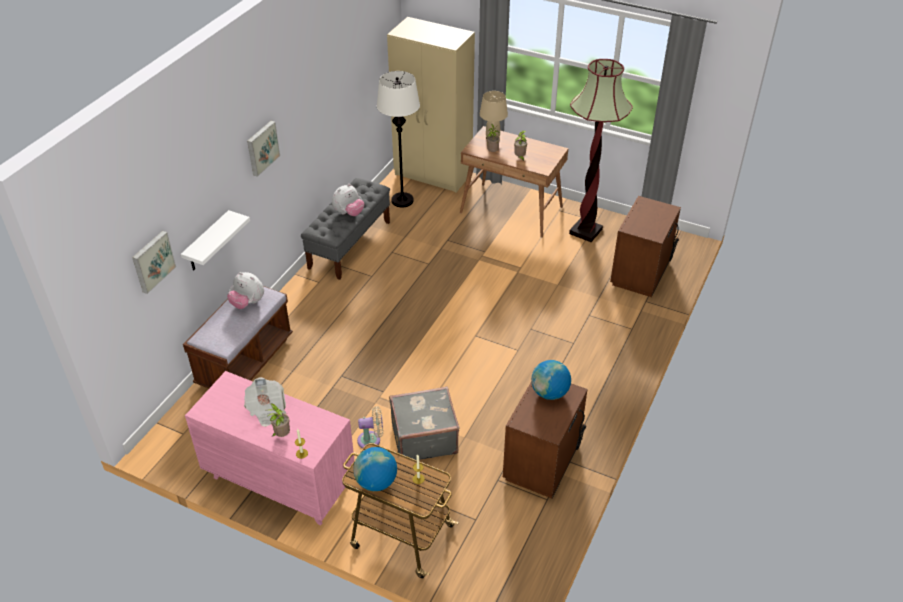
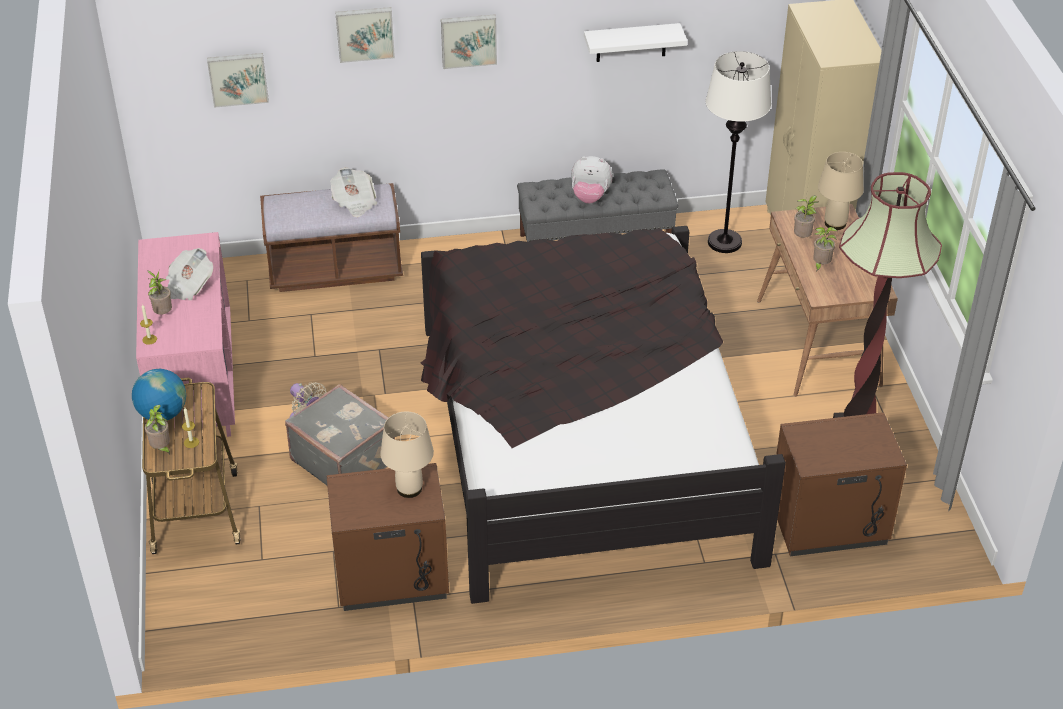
camera: 55 degrees right, 0 degrees up
white shelf [181,210,250,270] -> white shelf moved to [584,23,687,62]
plush toy [227,272,264,309] -> newspaper [330,167,377,217]
globe [531,360,571,400] -> beige table lamp [380,411,434,498]
none -> potted plant [145,405,170,455]
none -> picture [335,7,395,63]
none -> black bed [421,226,786,604]

